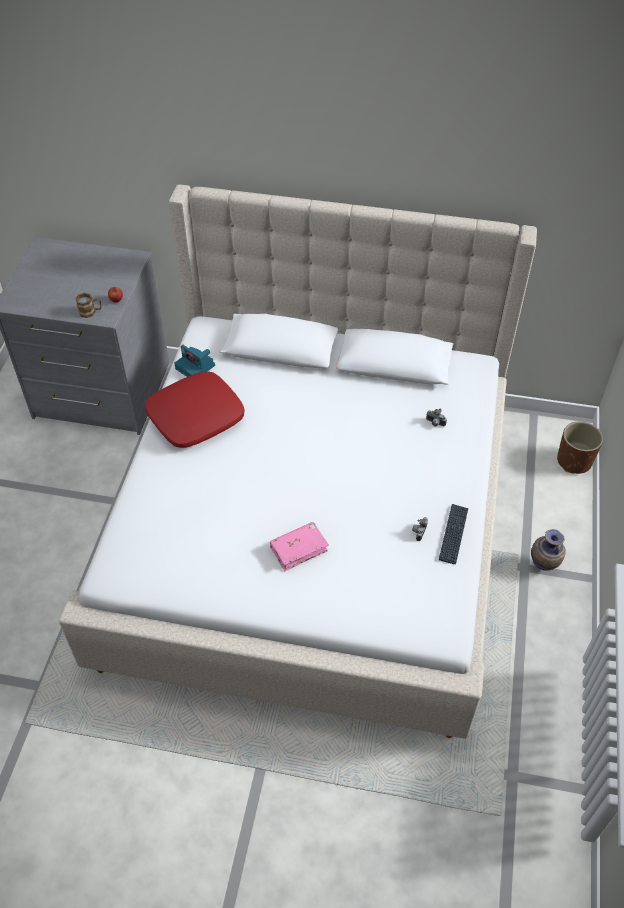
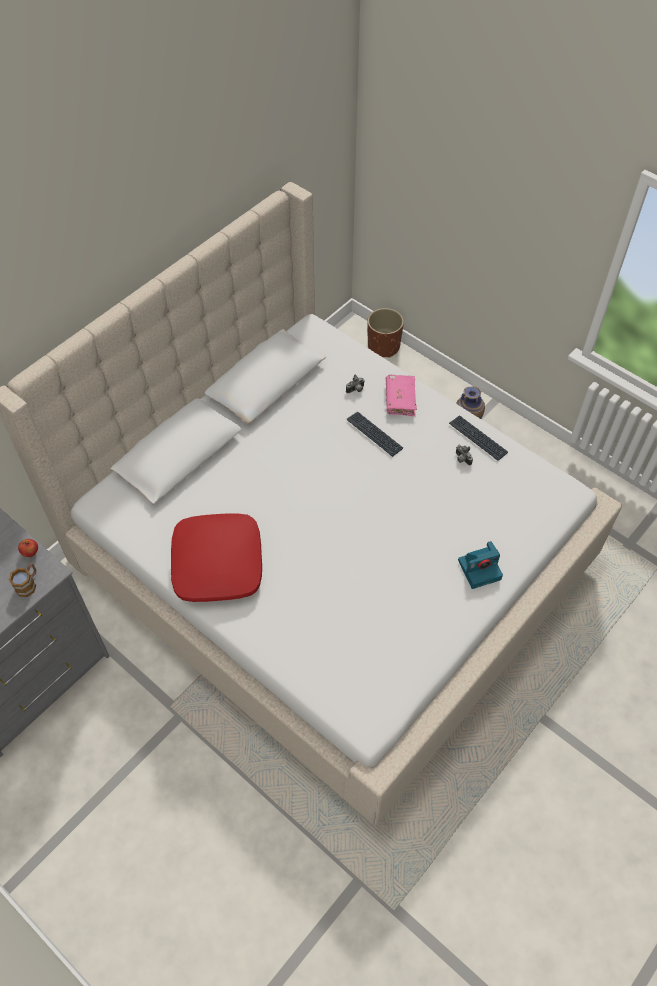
camera: 60 degrees left, 5 degrees up
camera [174,345,215,377] -> camera moved to [458,541,503,589]
pink book [270,522,329,571] -> pink book moved to [386,375,417,416]
none -> keyboard [346,411,403,457]

